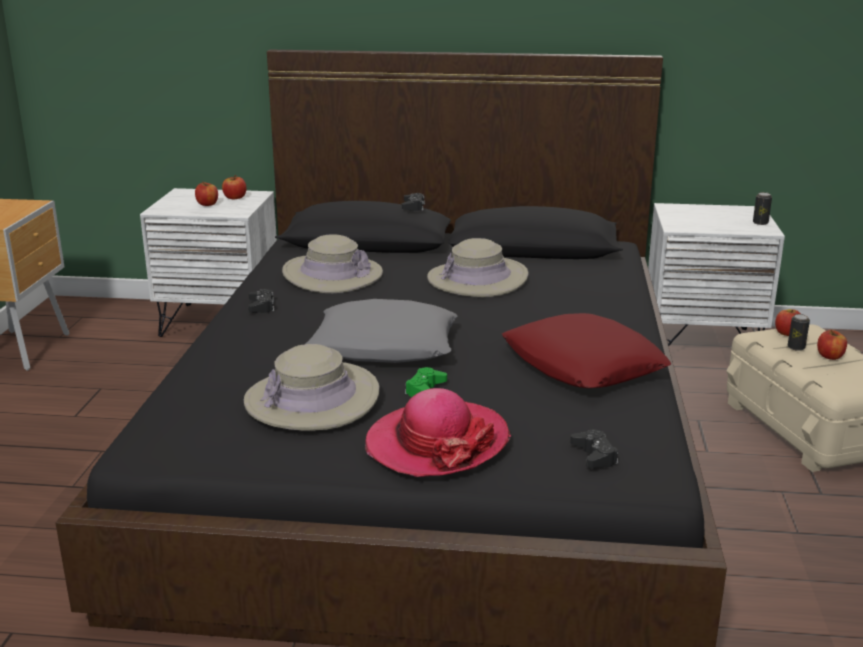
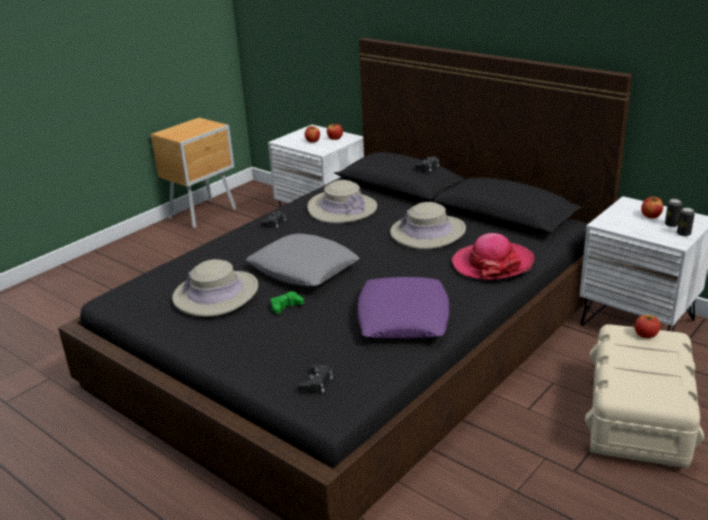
camera: 35 degrees right, 5 degrees up
hat [365,388,511,477] -> hat moved to [451,233,535,280]
red pillow [502,313,672,388] -> purple pillow [358,277,449,339]
can [788,314,810,351] -> can moved to [665,199,682,227]
apple [817,329,847,360] -> apple moved to [641,196,663,218]

